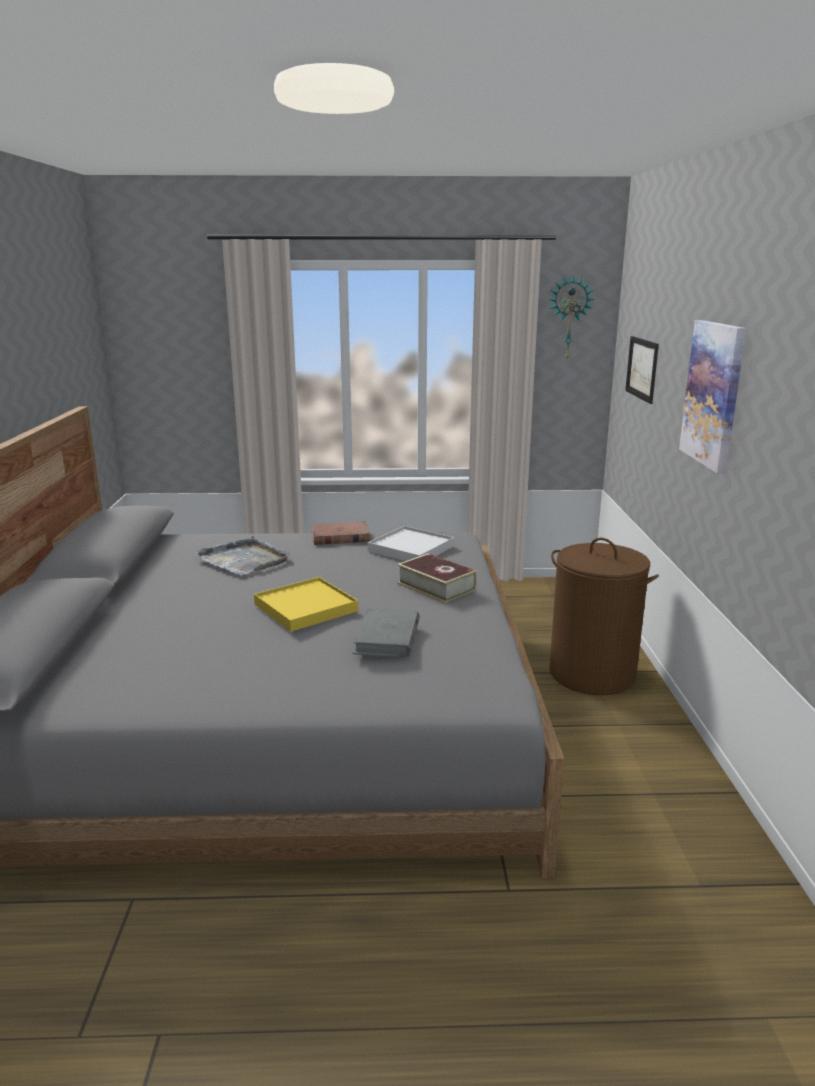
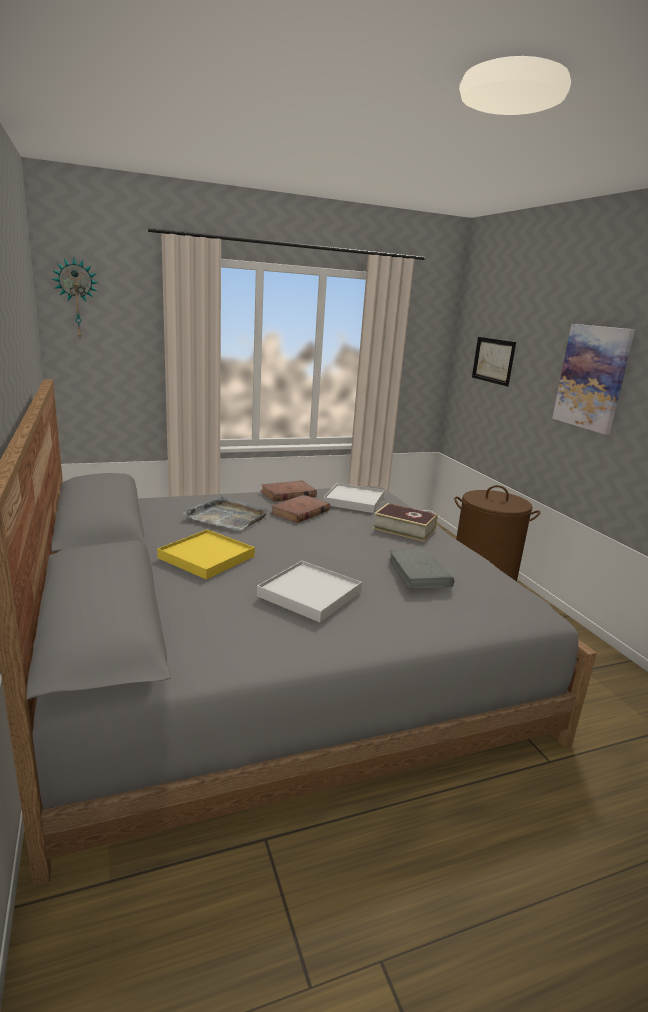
camera: 20 degrees left, 0 degrees up
yellow tray [254,577,358,632] -> yellow tray moved to [157,529,255,579]
wall clock [548,275,594,360] -> wall clock moved to [52,258,99,338]
none -> white tray [257,561,362,622]
none -> brown book [270,495,330,523]

